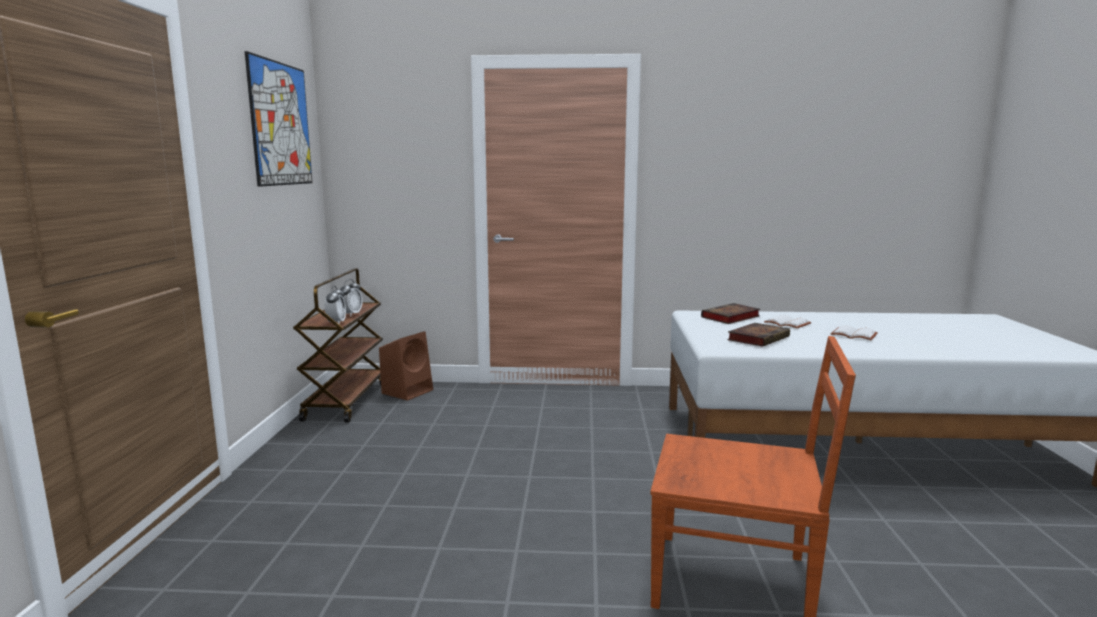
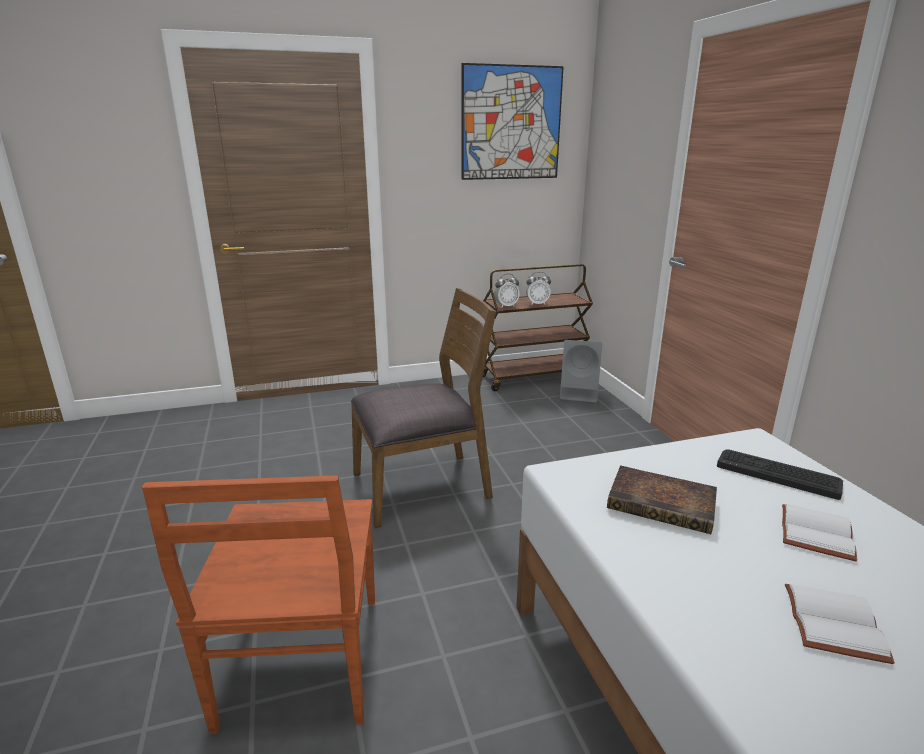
camera: 70 degrees right, 10 degrees up
brown speaker [379,331,433,401] -> grey speaker [560,340,602,402]
book [701,303,760,324] -> keyboard [717,450,843,500]
none -> brown chair [351,288,496,528]

